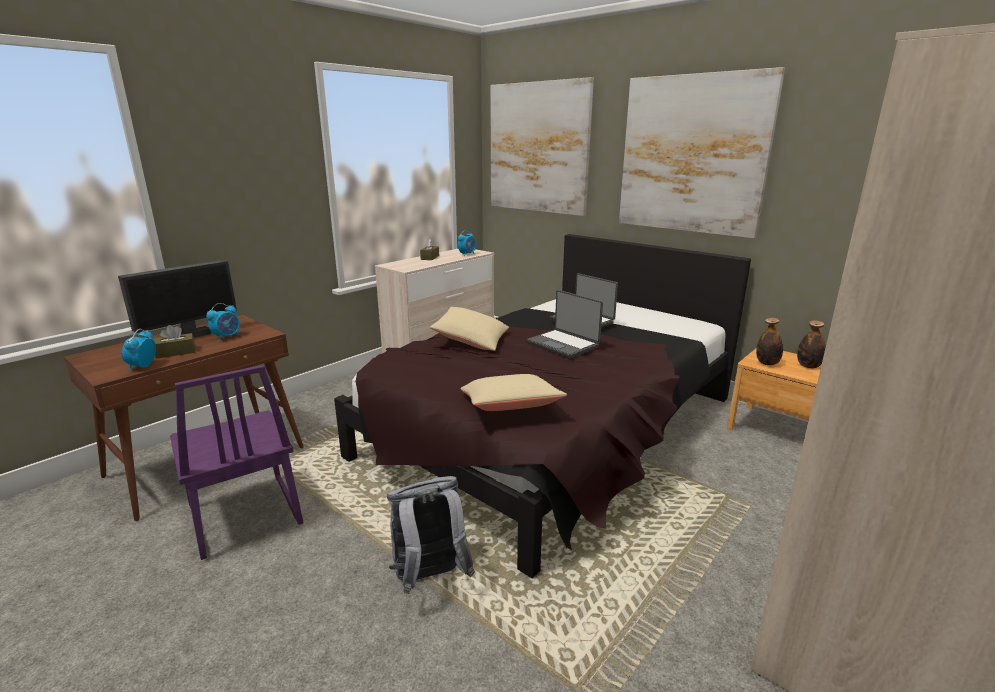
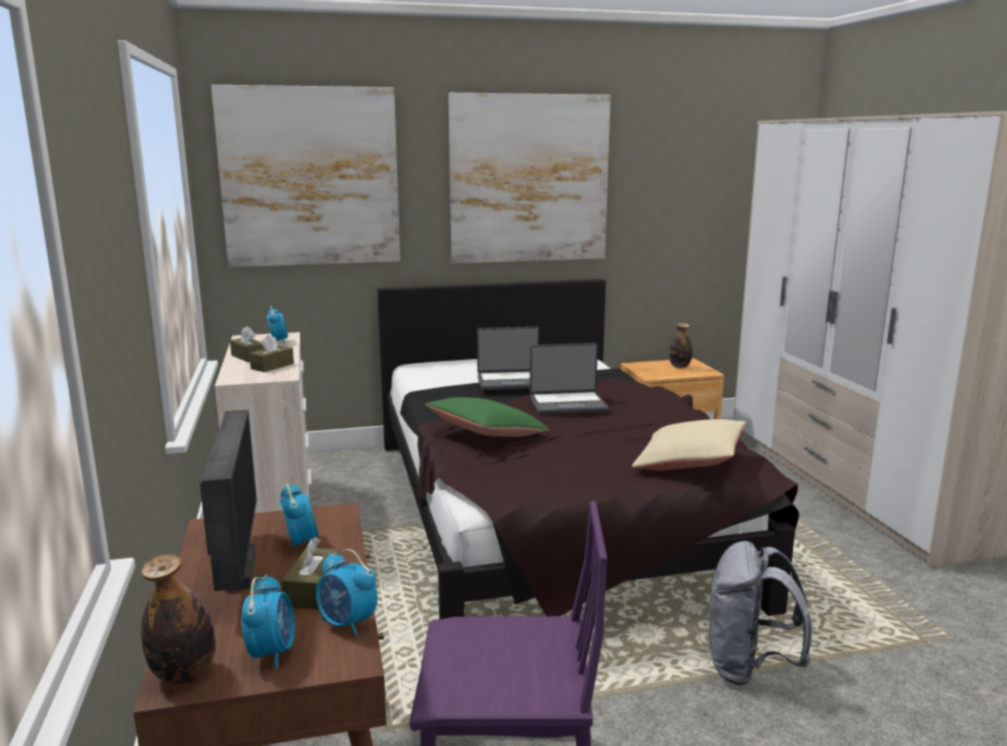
camera: 55 degrees left, 5 degrees down
beige pillow [430,307,509,351] -> green pillow [425,397,549,437]
bottle [756,318,783,365] -> bottle moved to [141,554,216,684]
none -> alarm clock [241,574,295,669]
none -> brown tissue box [249,334,294,372]

